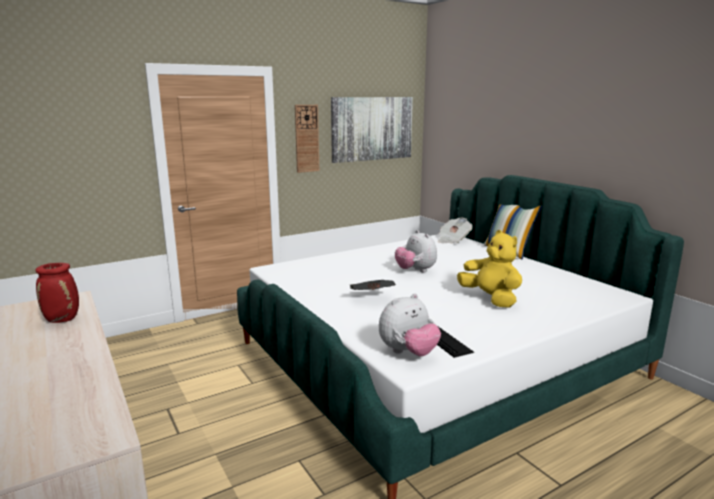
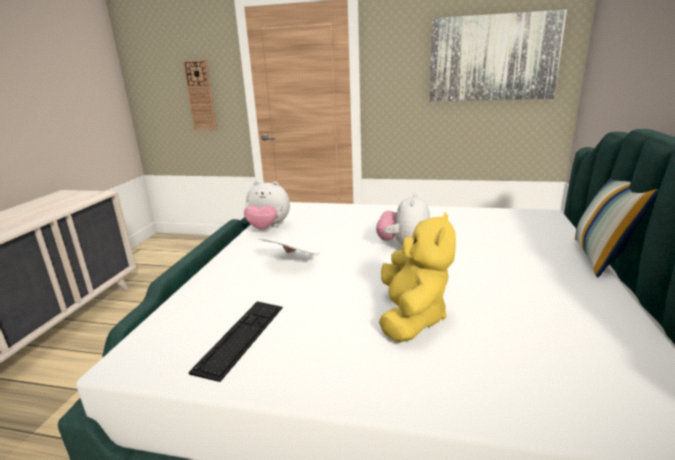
camera: 45 degrees right, 5 degrees up
red vase [35,263,79,323] -> none
wall clock [295,105,319,173] -> wall clock moved to [183,60,217,130]
plush toy [379,293,441,356] -> plush toy moved to [244,181,290,230]
newspaper [438,218,473,243] -> none

